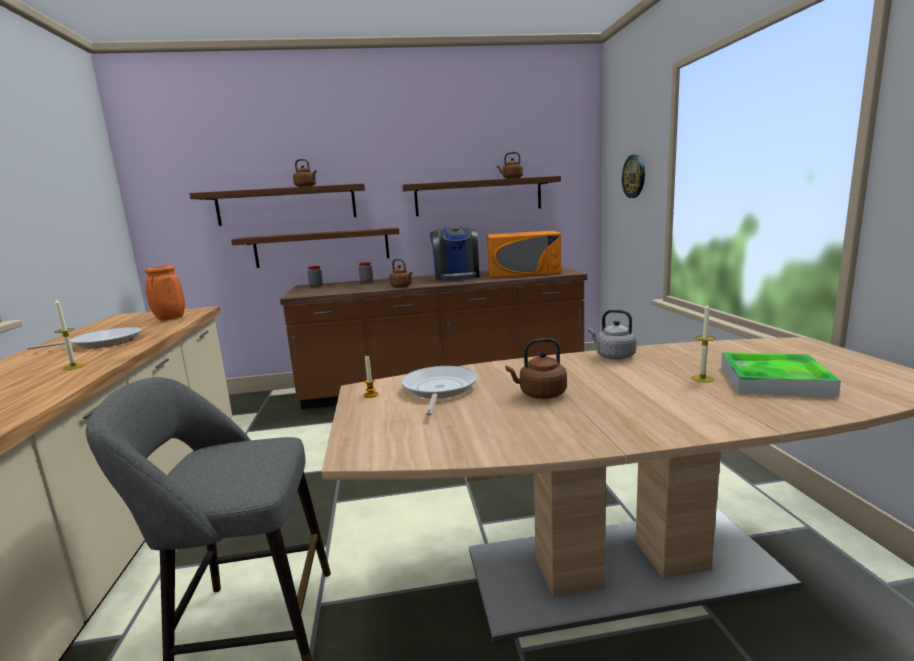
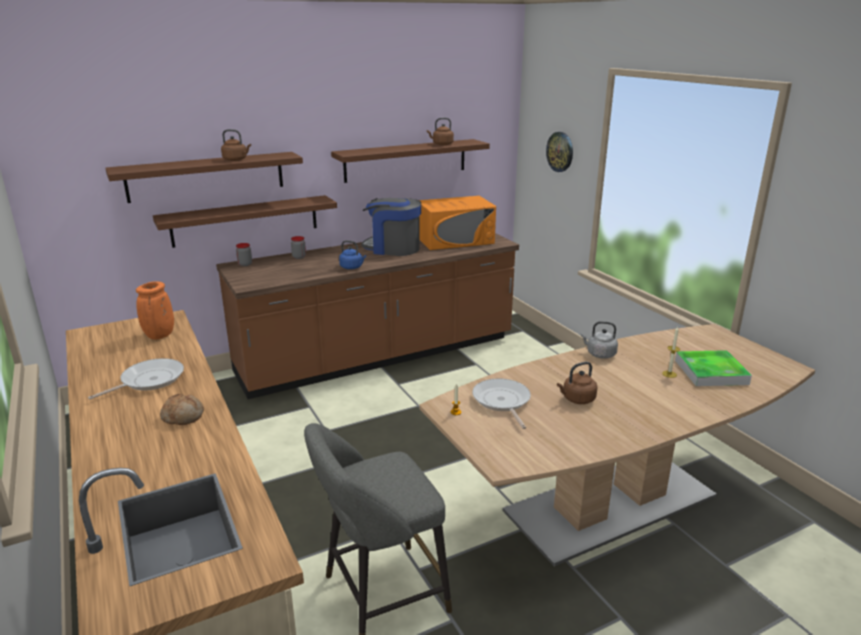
camera: 20 degrees left, 10 degrees up
candle [54,299,85,370] -> bread [160,394,204,425]
brown kettle [389,259,412,287] -> blue kettle [339,240,366,269]
coffee machine [430,226,479,280] -> coffee machine turned 135 degrees clockwise [361,198,421,256]

